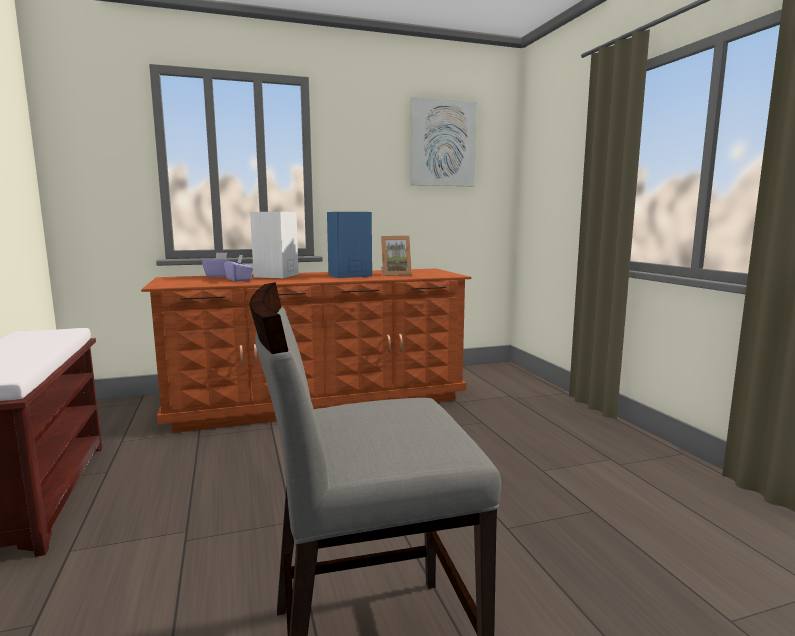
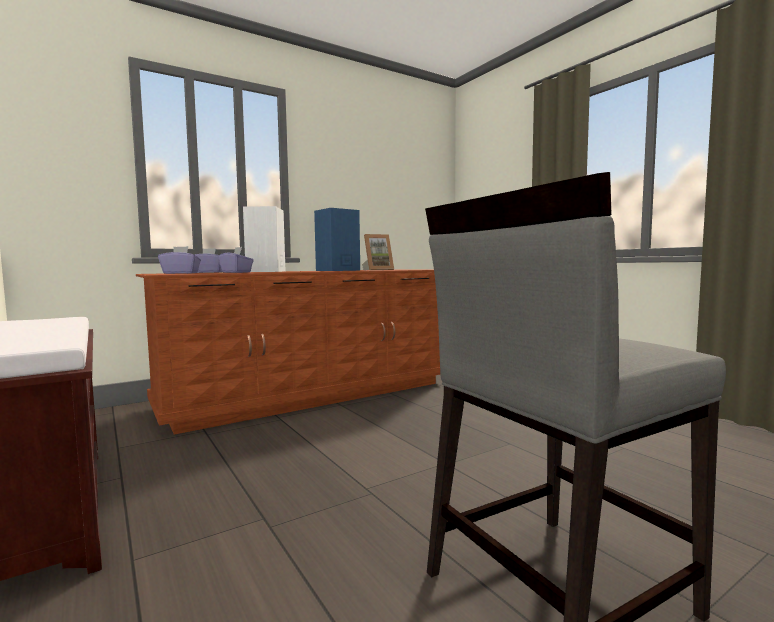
camera: 15 degrees left, 5 degrees down
picture [410,97,477,186] -> none
none -> purple tissue box [158,246,201,274]

